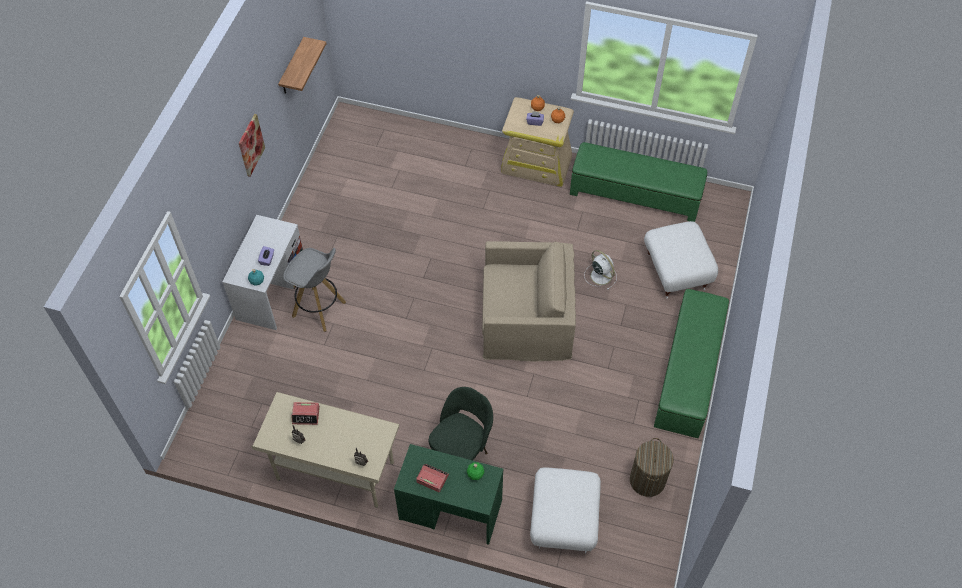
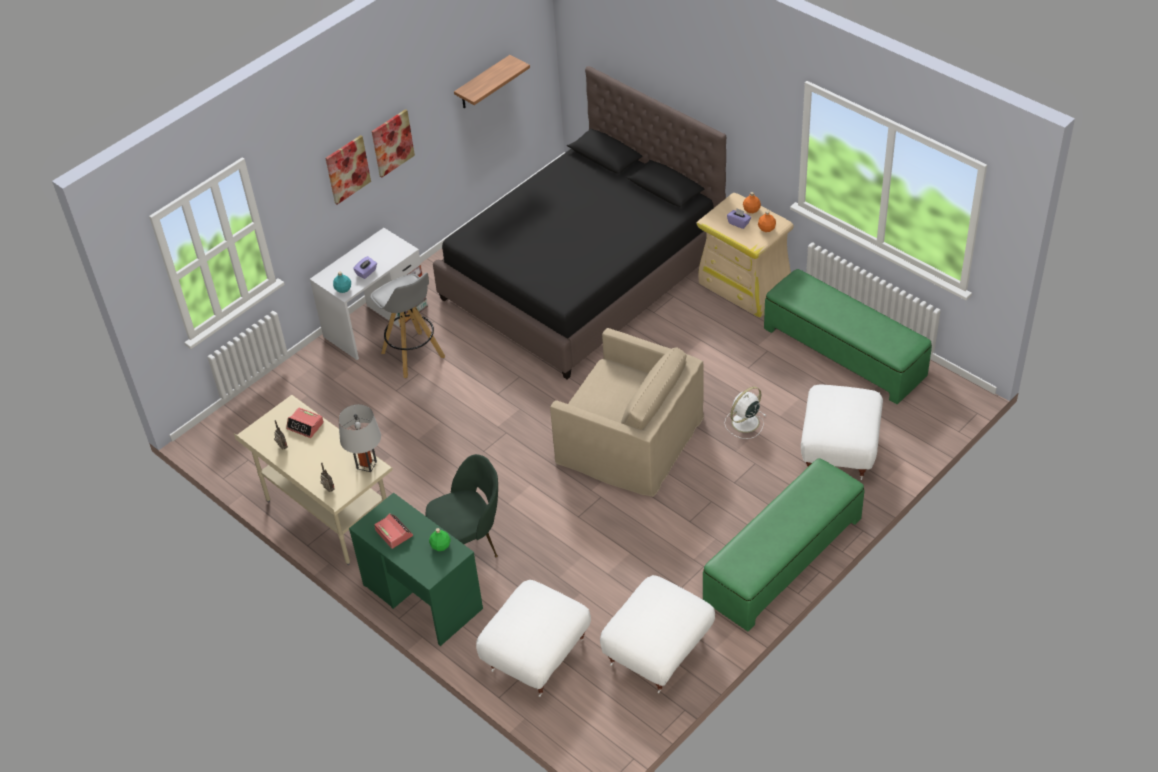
camera: 30 degrees right, 10 degrees down
white fan [584,250,617,290] -> white fan turned 120 degrees counterclockwise [724,387,766,439]
laundry basket [630,438,674,497] -> white ottoman [600,575,715,693]
none -> picture [325,135,371,204]
none -> grey table lamp [338,404,381,472]
none -> black bed [433,66,726,379]

